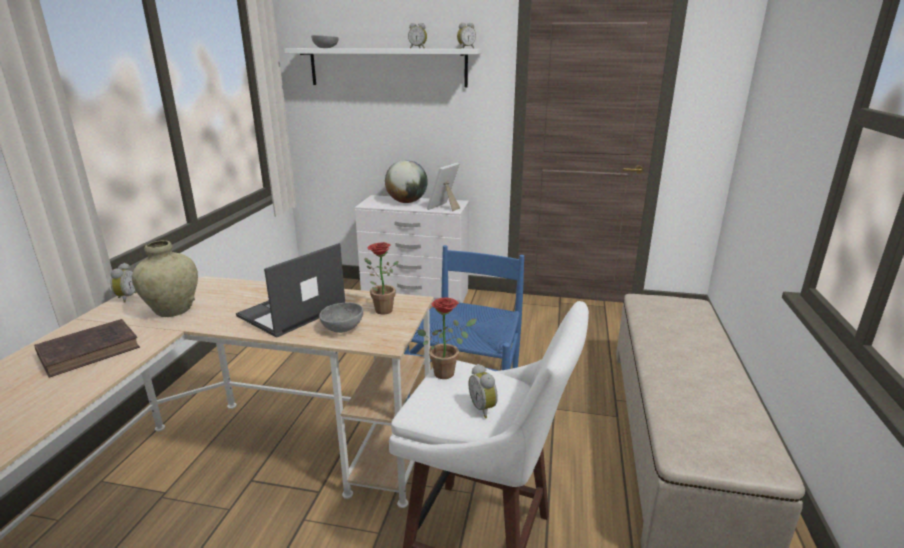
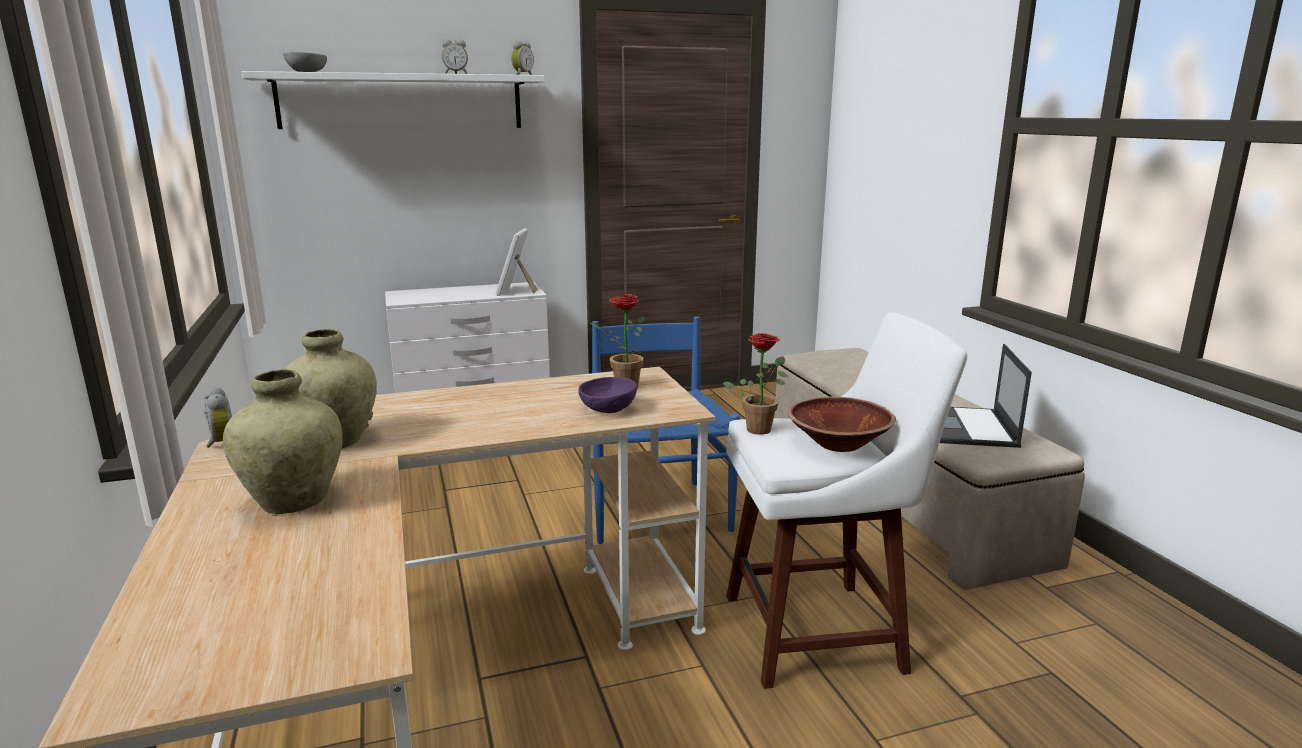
camera: 30 degrees left, 5 degrees down
brown book [34,319,140,378] -> beige vase [223,369,343,514]
laptop [236,243,346,338] -> laptop moved to [940,344,1032,448]
grey bowl [319,302,363,333] -> purple bowl [578,377,637,413]
globe [385,160,428,203] -> none
alarm clock [468,364,498,418] -> brown bowl [788,397,896,452]

